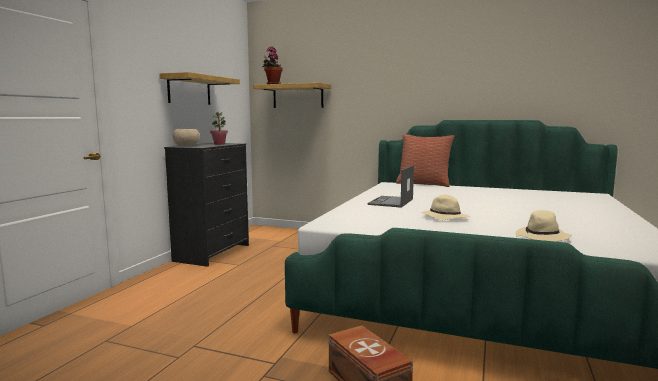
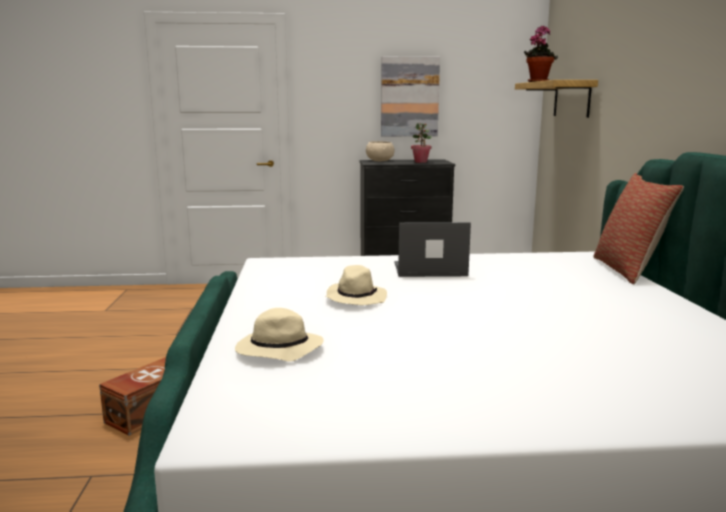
camera: 65 degrees right, 5 degrees up
shelf [159,72,240,105] -> picture [381,57,440,136]

